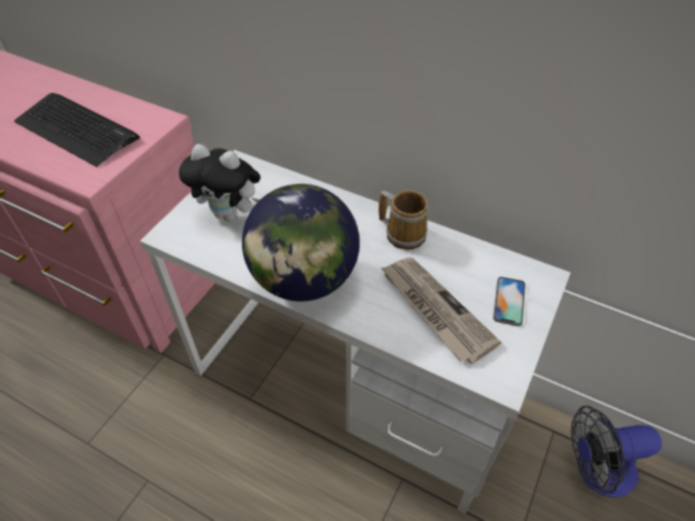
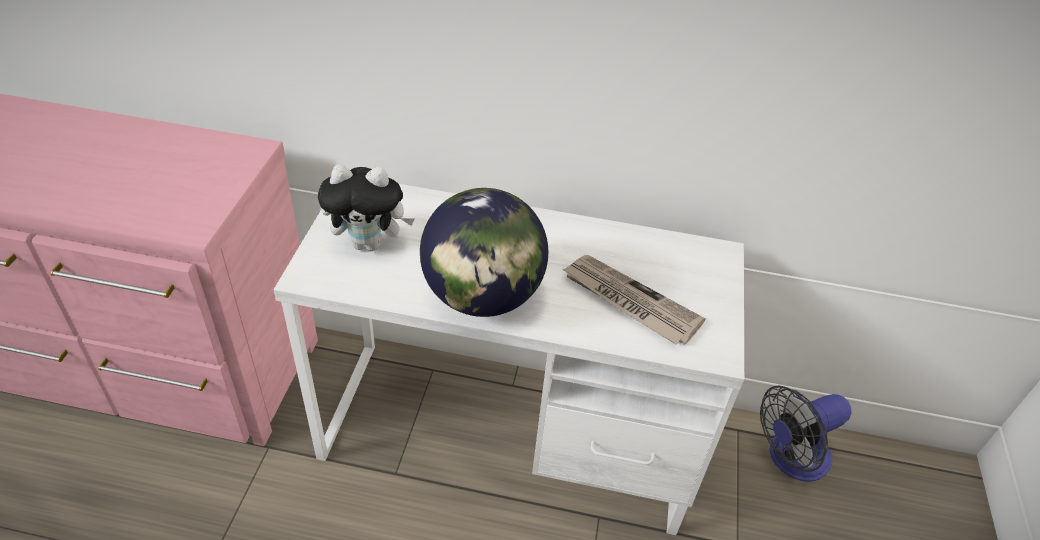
camera: 20 degrees left, 5 degrees down
keyboard [14,93,140,167] -> none
mug [379,190,429,250] -> none
phone [493,277,526,326] -> none

